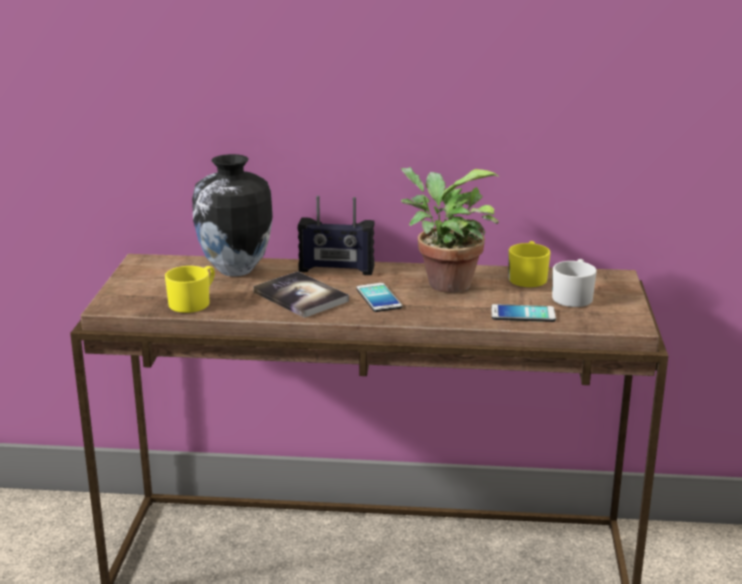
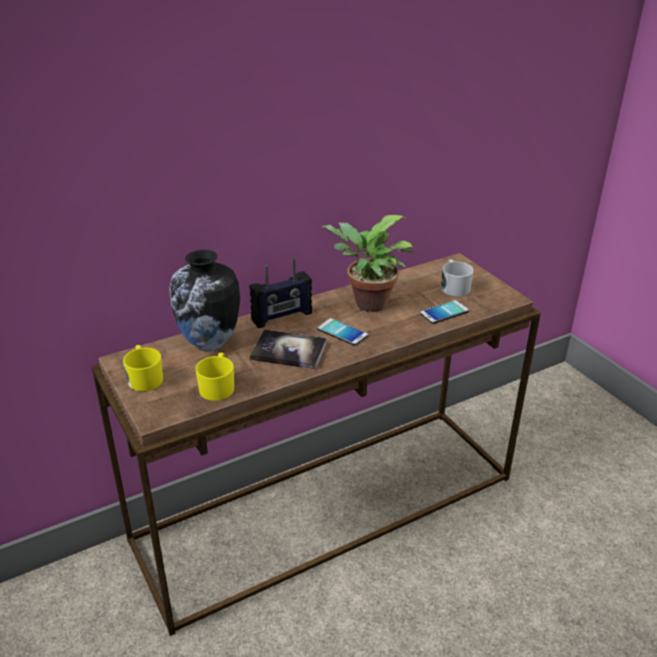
camera: 35 degrees left, 10 degrees up
yellow mug [508,241,550,287] -> yellow mug moved to [123,345,163,391]

